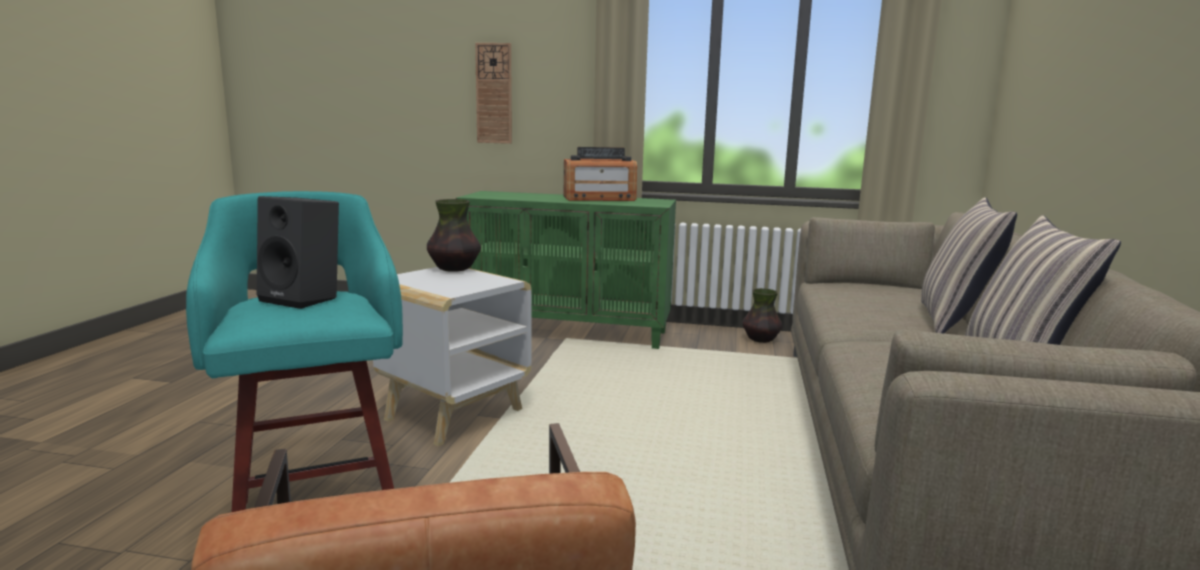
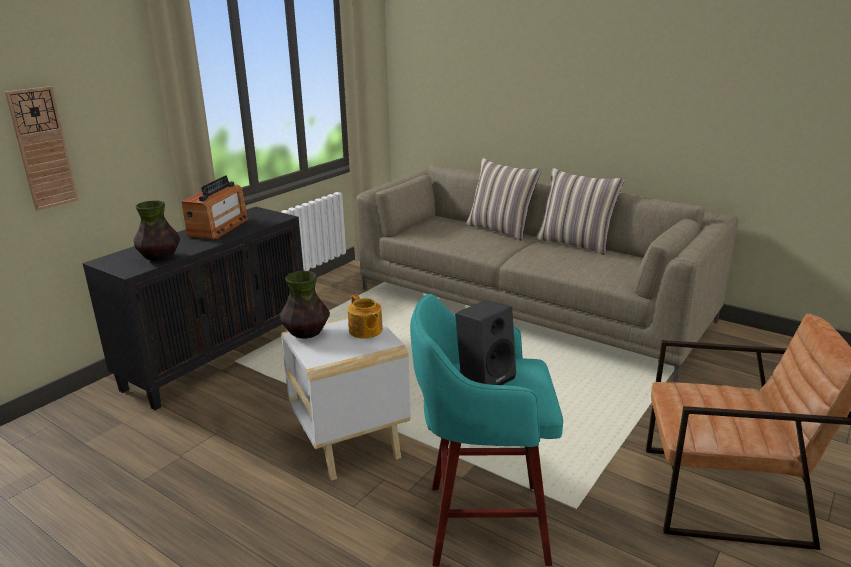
camera: 65 degrees left, 10 degrees up
green cabinet [456,191,676,349] -> black cabinet [83,207,304,410]
vase [743,288,782,343] -> vase moved to [134,201,180,261]
none -> teapot [348,294,383,339]

